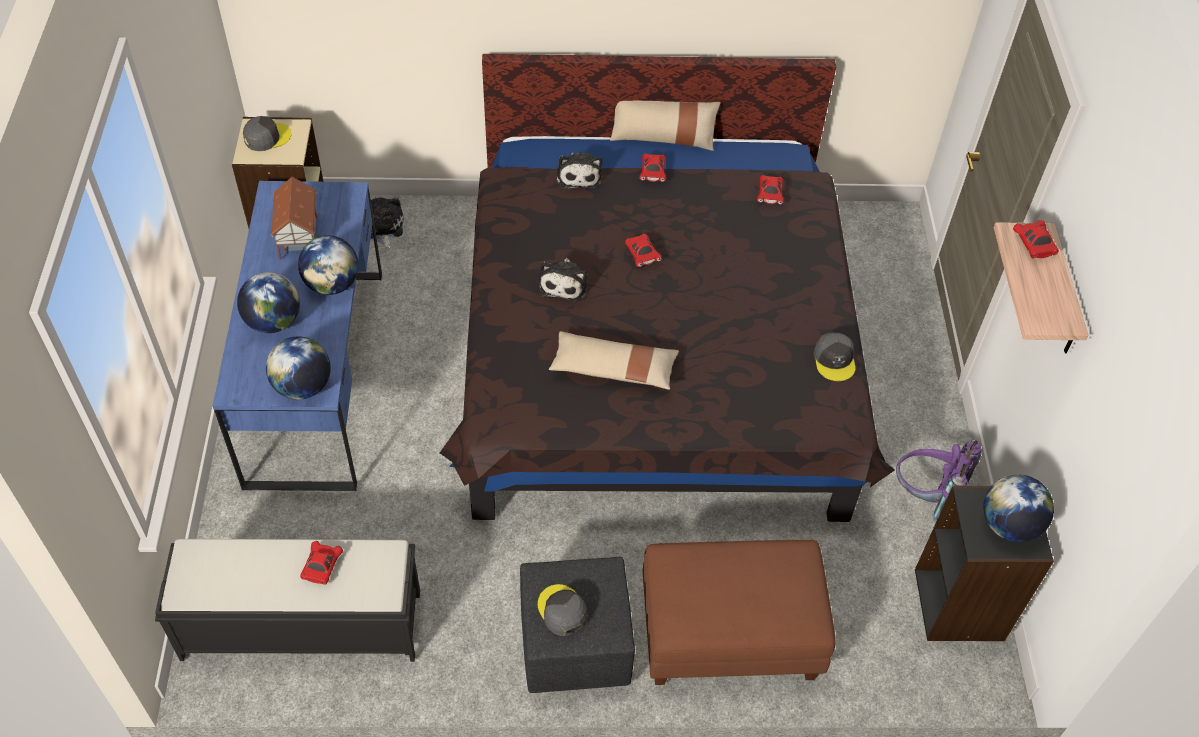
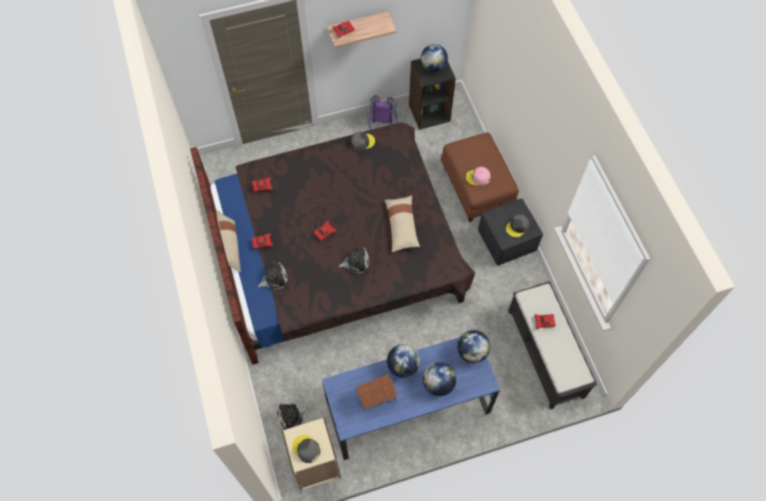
camera: 105 degrees left, 10 degrees up
none -> pink cap [466,167,491,186]

